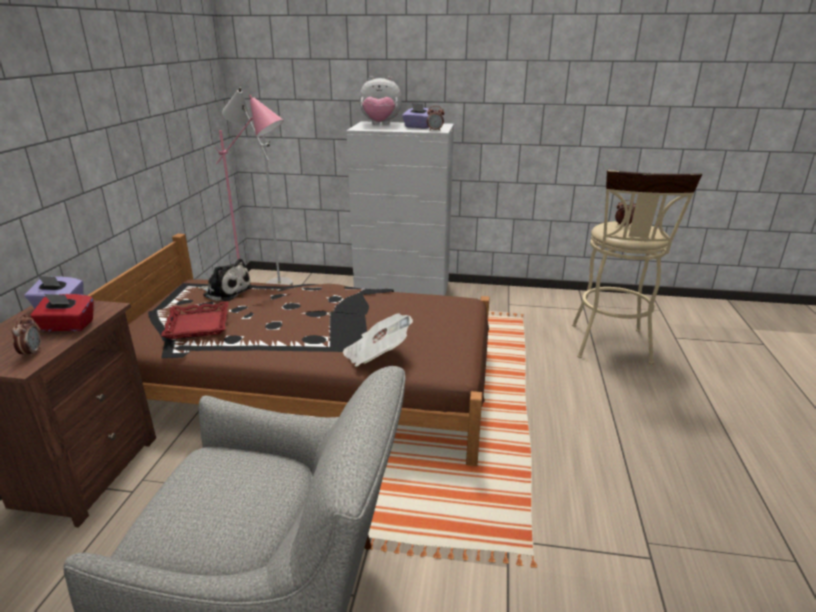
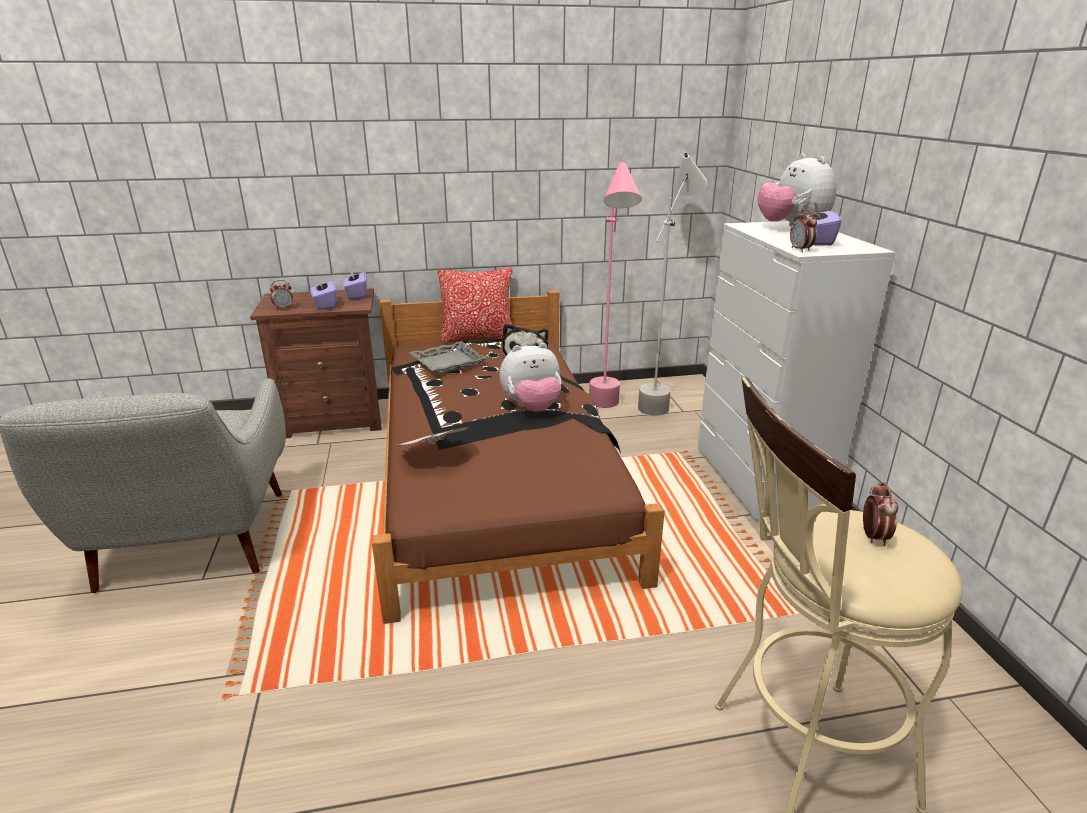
camera: 70 degrees right, 0 degrees up
red tissue box [31,294,93,331] -> purple tissue box [310,276,337,310]
red tray [161,302,229,339] -> grey tray [410,341,487,375]
none -> pillow [437,268,513,342]
none -> plush toy [500,343,562,411]

